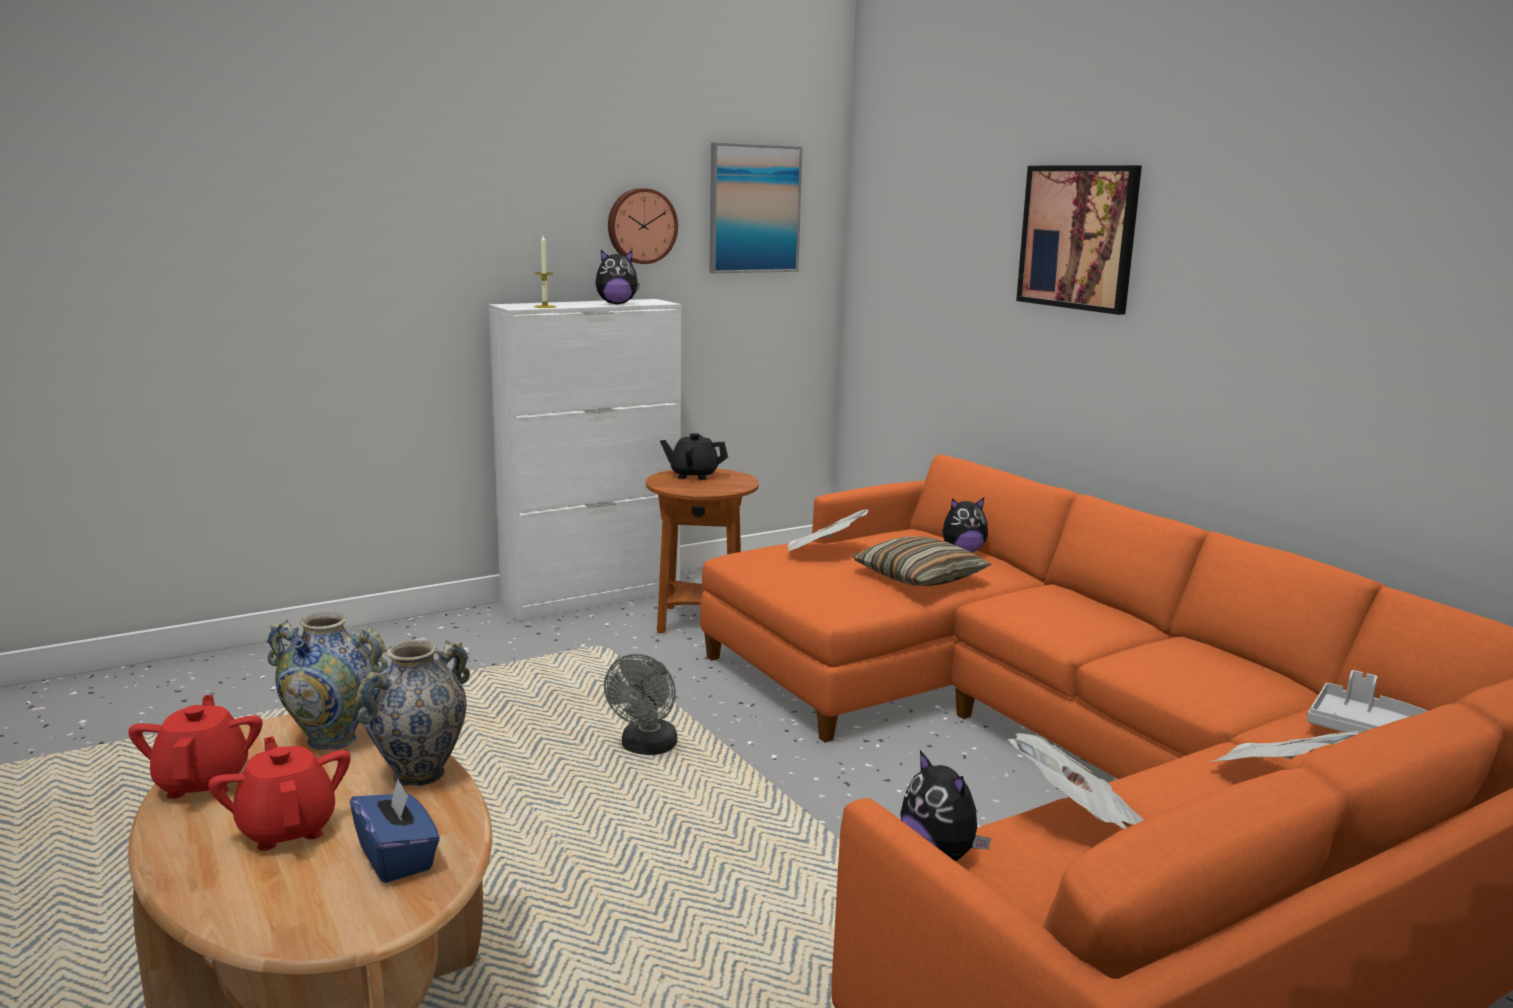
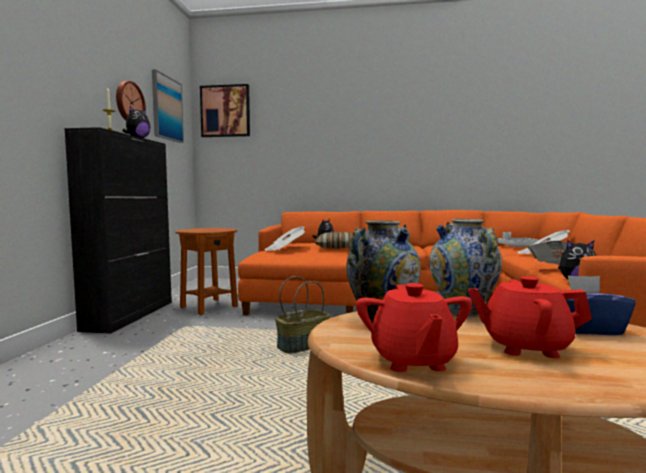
camera: 50 degrees left, 10 degrees down
red teapot [128,695,262,799] -> red teapot turned 120 degrees counterclockwise [356,283,472,372]
white cabinet [489,299,682,621] -> black cabinet [64,127,172,334]
grey fan [604,654,677,755] -> basket [275,276,330,354]
black teapot [660,433,728,480] -> none
picture [1016,165,1142,315] -> picture moved to [200,84,250,137]

